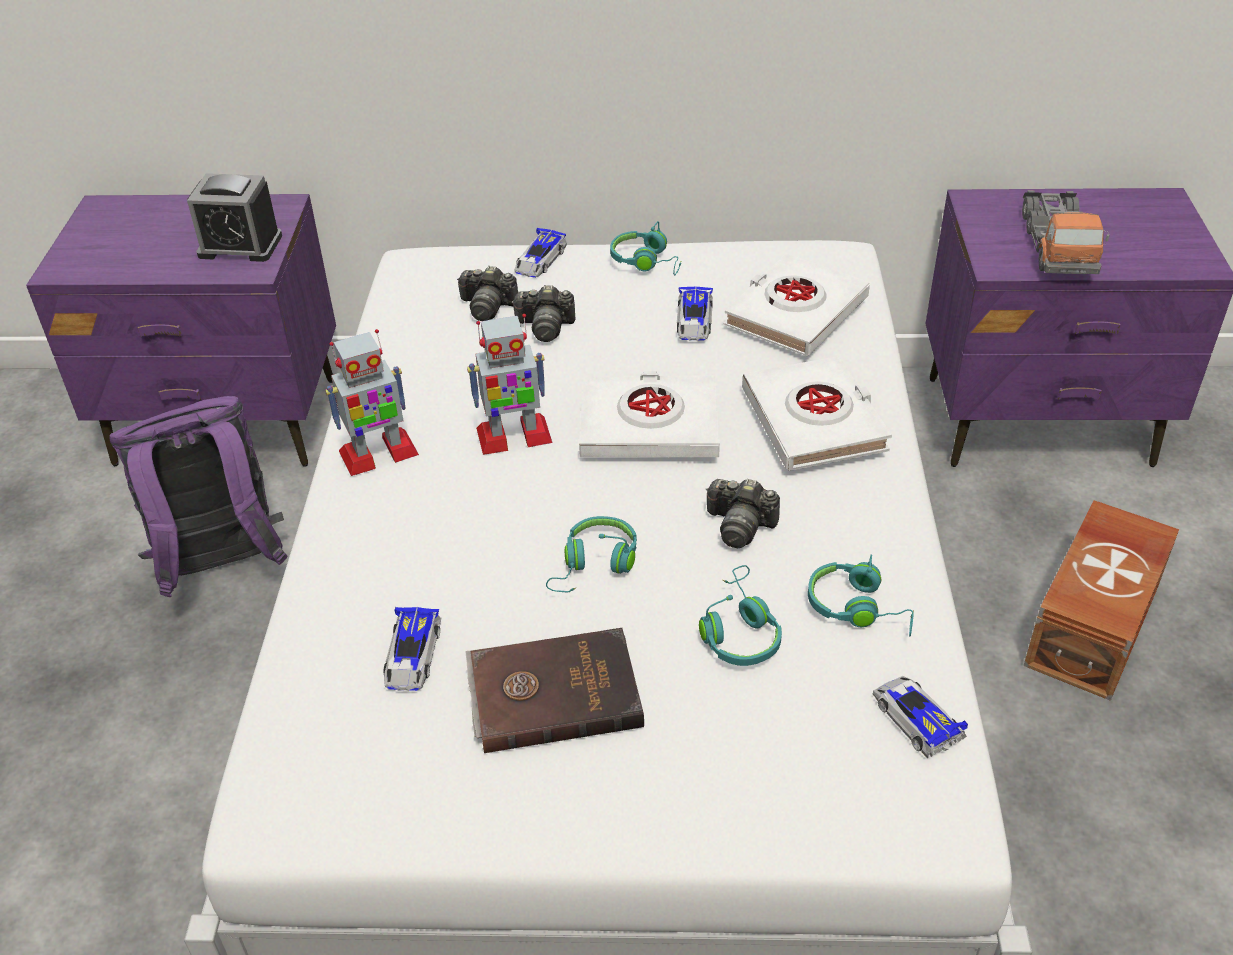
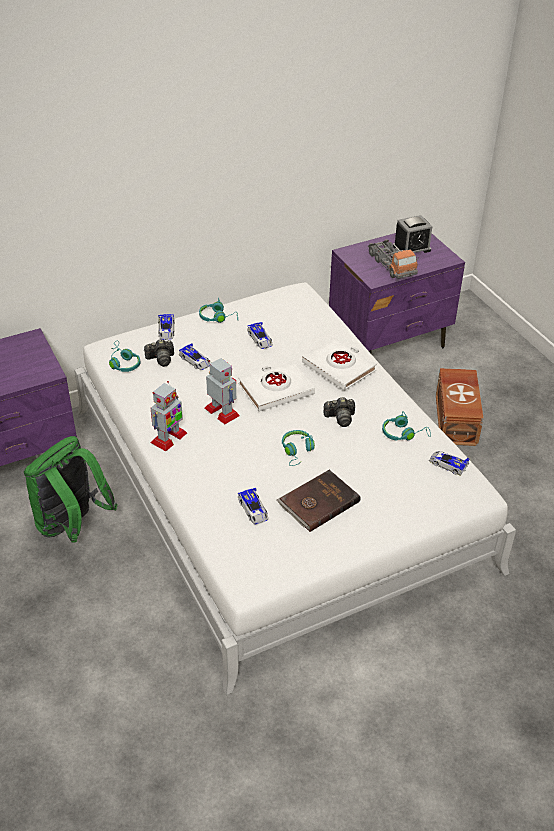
camera: 30 degrees left, 0 degrees up
purple backpack [110,396,288,597] -> green backpack [24,436,118,542]
alarm clock [187,173,282,262] -> alarm clock moved to [393,215,432,253]
toy robot [467,314,552,455] -> toy robot turned 90 degrees counterclockwise [205,358,240,424]
camera [512,285,575,342] -> toy car [179,343,210,370]
turquoise headphones [699,565,782,666] -> turquoise headphones moved to [109,341,141,372]
white book [724,253,870,356] -> none

